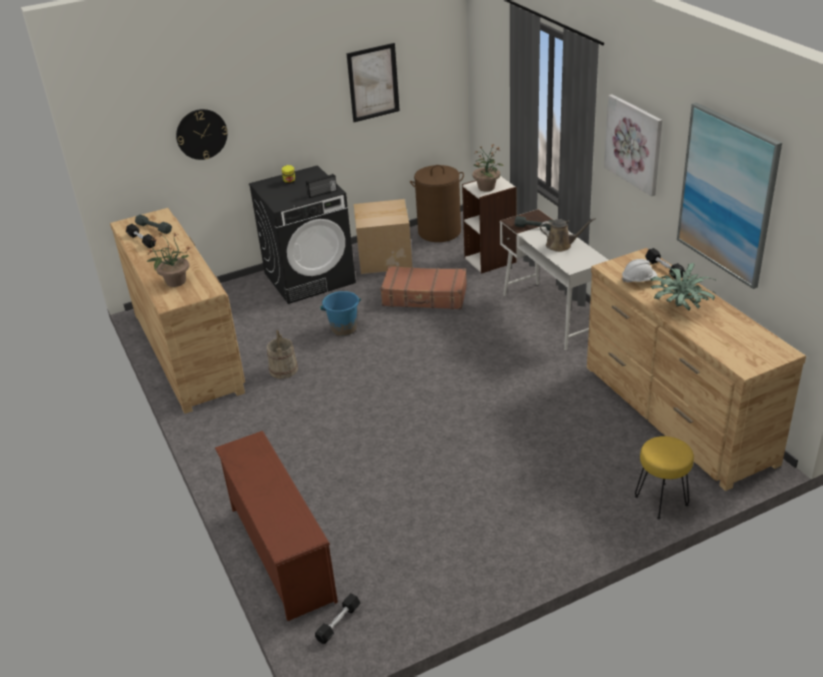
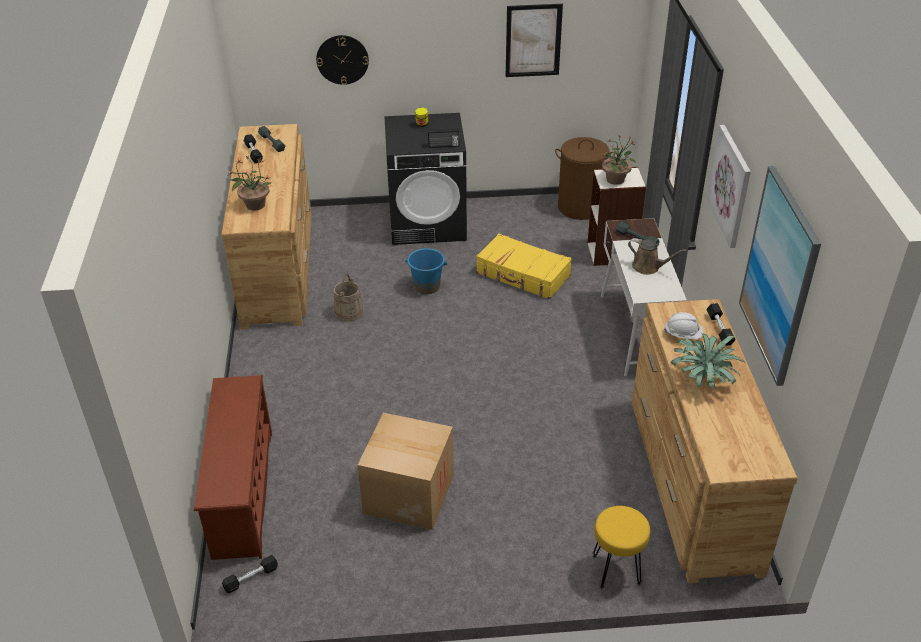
camera: 20 degrees right, 5 degrees up
cardboard box [354,199,412,274] -> cardboard box moved to [358,413,454,530]
brown suitcase [380,266,467,309] -> yellow suitcase [476,233,572,299]

